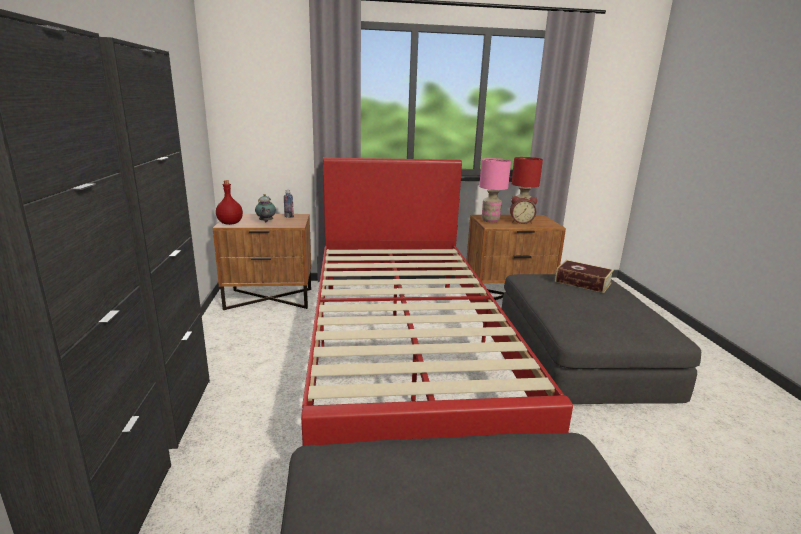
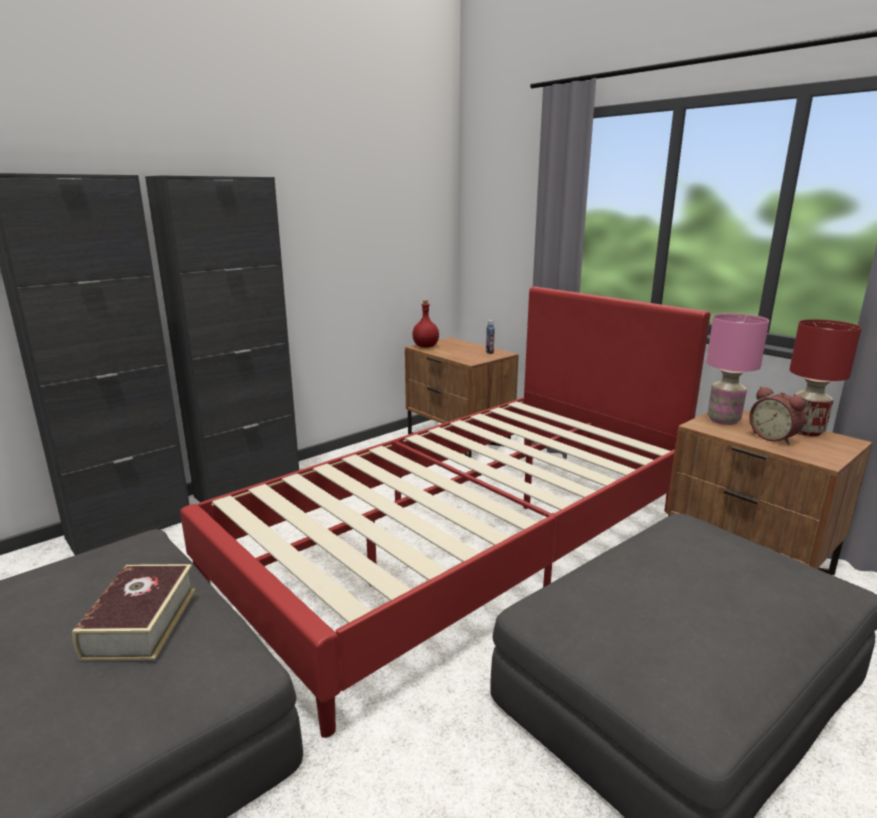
camera: 55 degrees right, 0 degrees up
teapot [255,194,276,222] -> none
book [555,260,614,293] -> book moved to [72,564,196,661]

